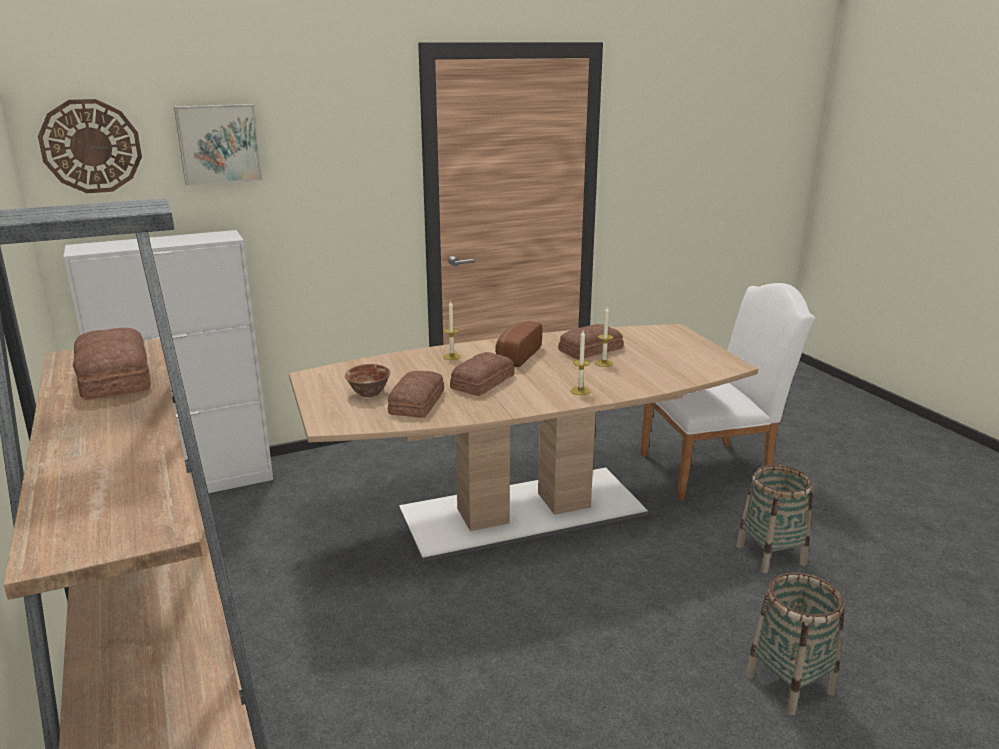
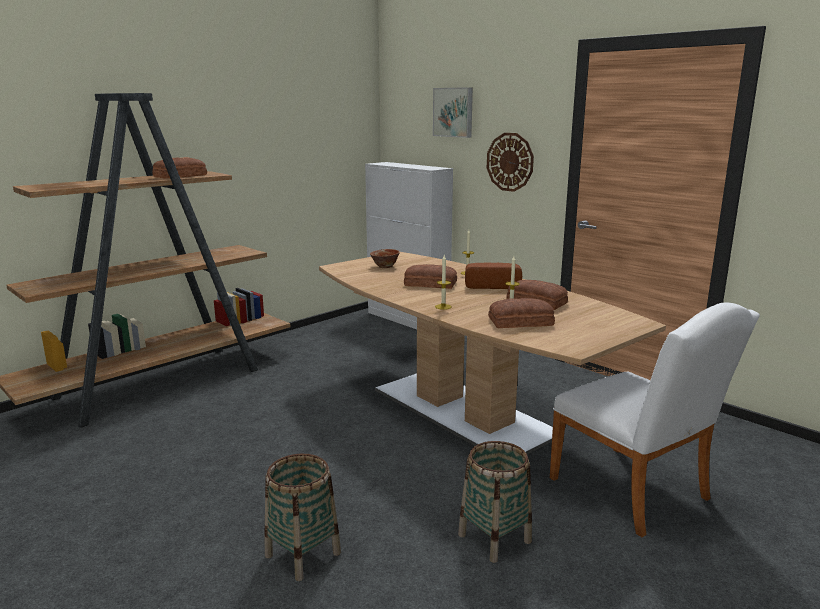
camera: 70 degrees right, 5 degrees down
wall clock [38,99,142,193] -> wall clock moved to [487,133,534,192]
bread [388,371,444,418] -> bread moved to [488,298,555,328]

